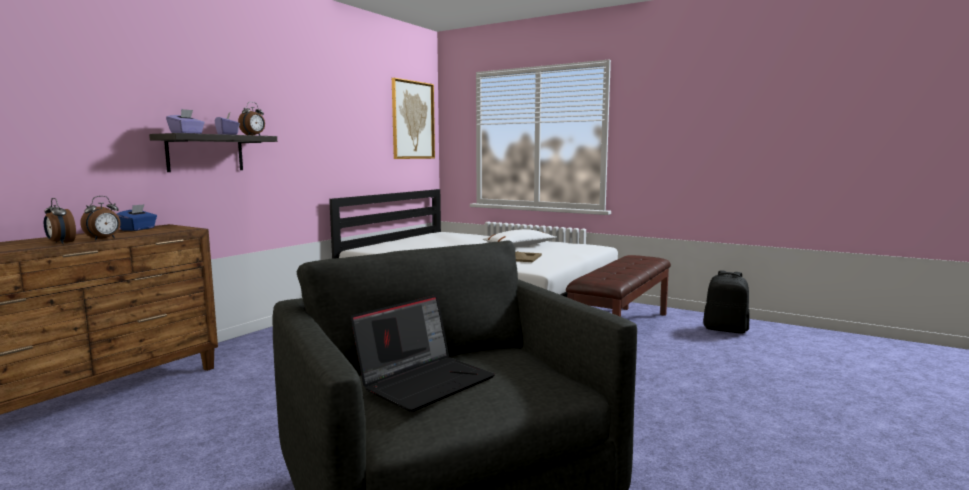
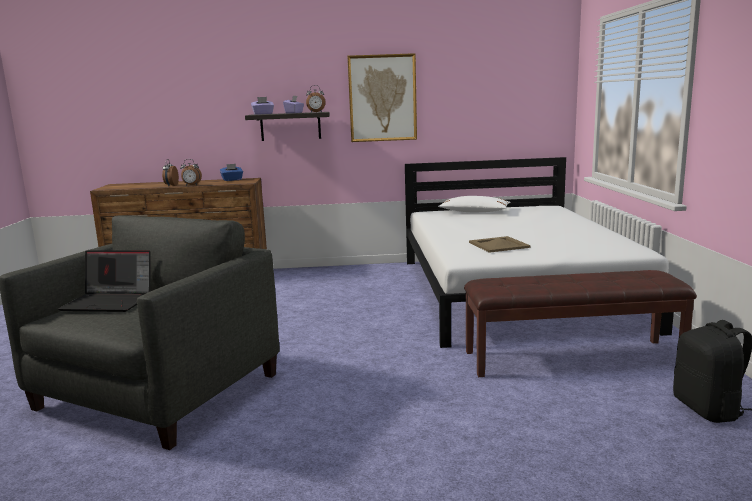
camera: 55 degrees right, 5 degrees up
picture [392,78,435,159] -> picture moved to [347,53,417,142]
white pillow [483,229,557,247] -> white pillow moved to [438,196,510,212]

